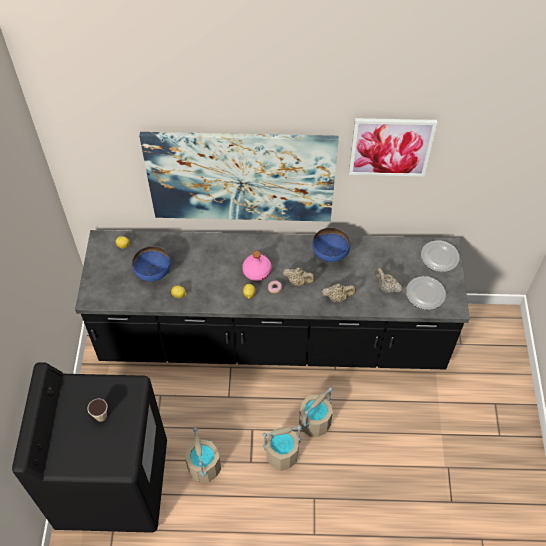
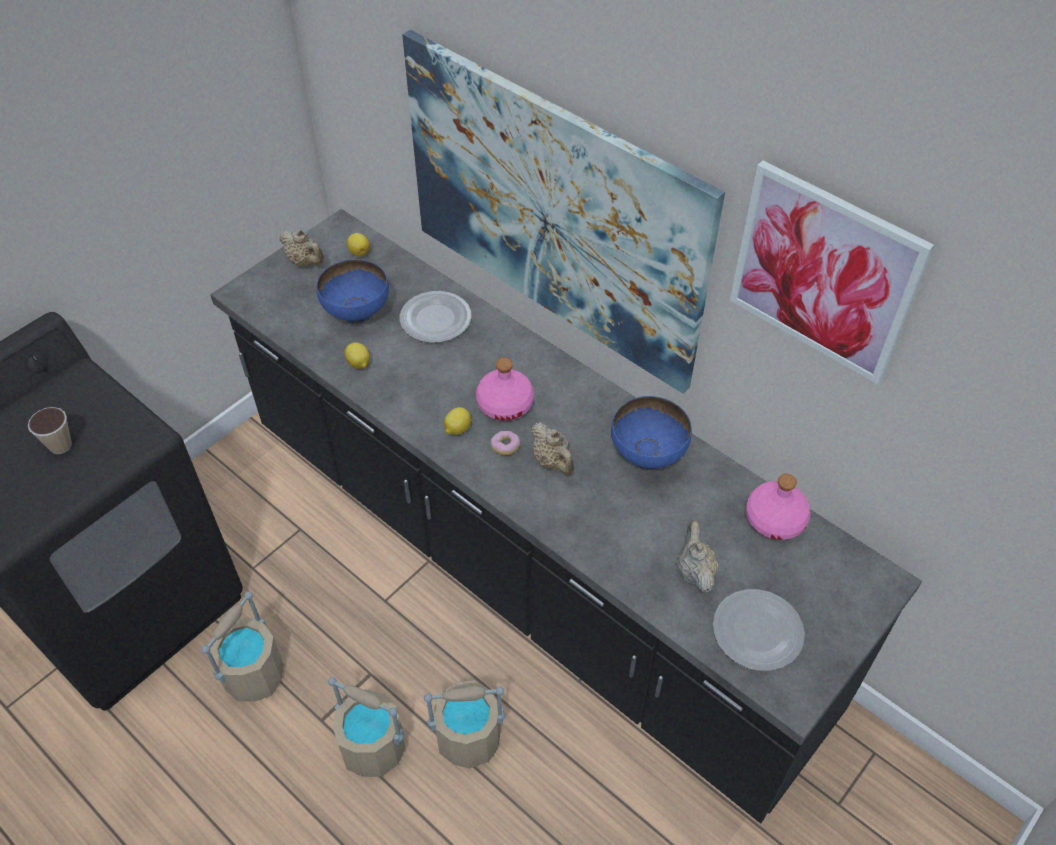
camera: 40 degrees right, 5 degrees down
beige teapot [322,284,356,302] -> beige teapot moved to [279,229,324,266]
plate [421,240,460,272] -> plate moved to [399,291,472,343]
none -> pink bottle [746,474,811,540]

